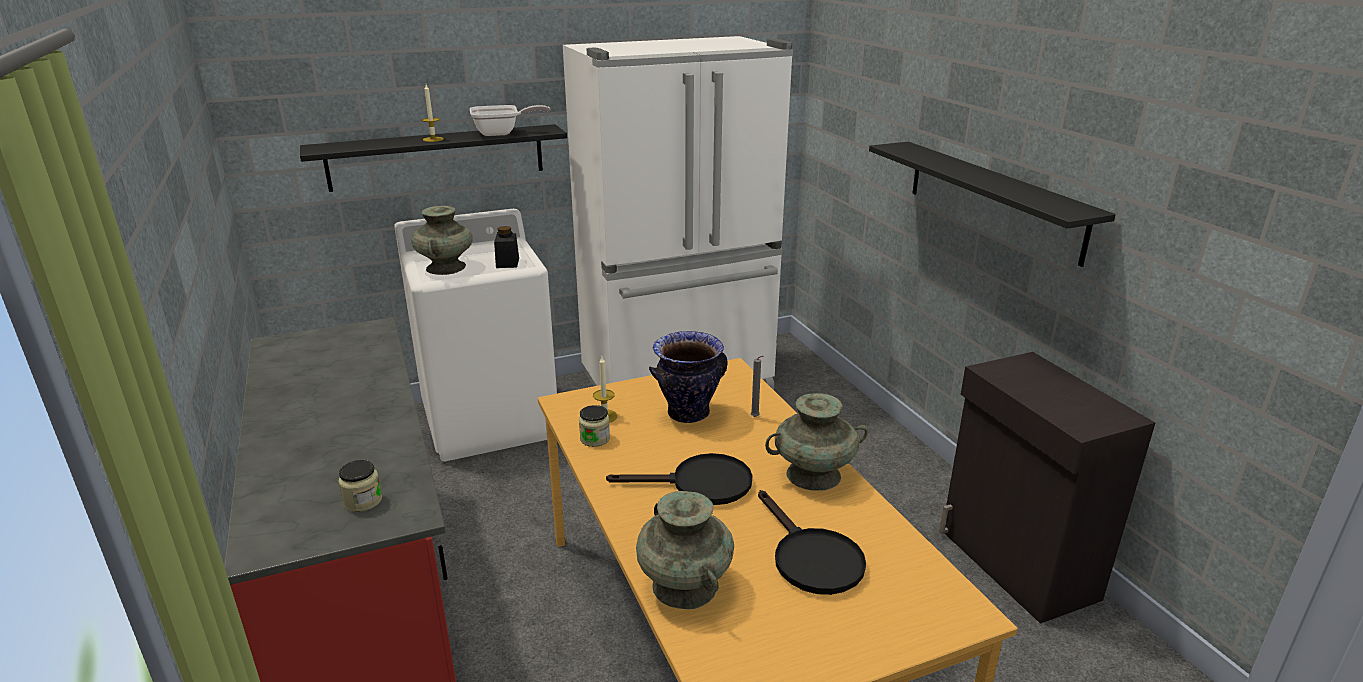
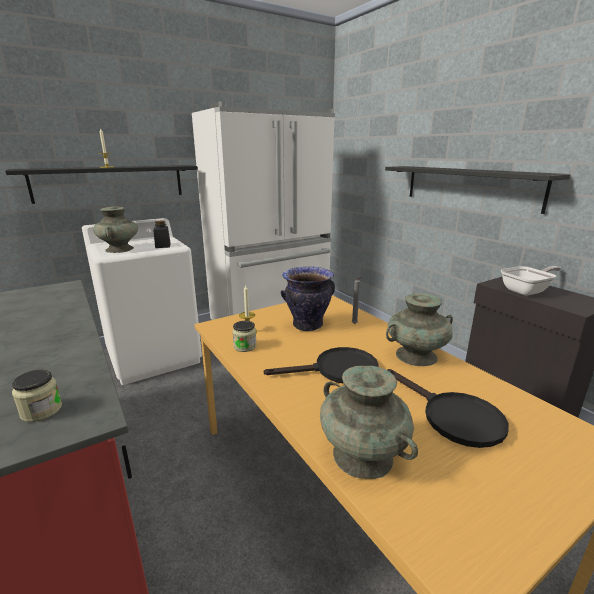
camera: 10 degrees left, 5 degrees down
frying pan [470,105,551,136] -> frying pan moved to [501,266,561,296]

